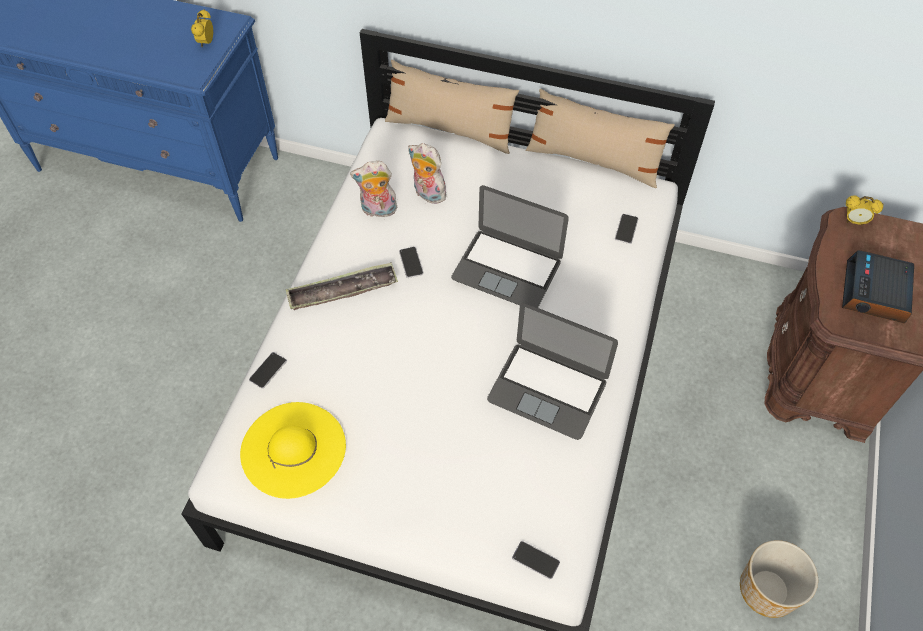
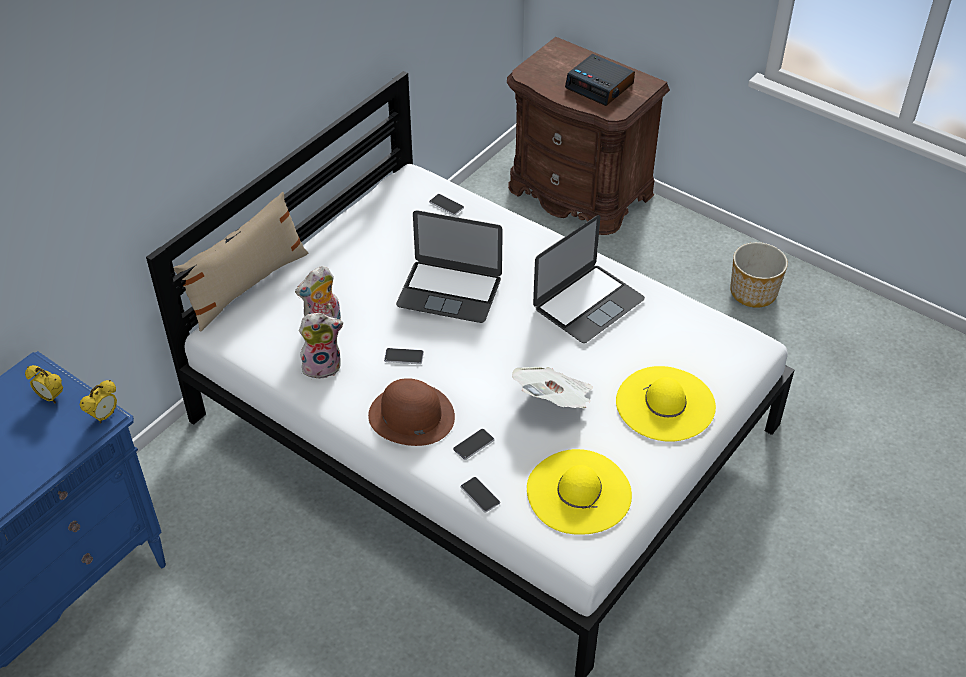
camera: 70 degrees left, 10 degrees down
tray [285,263,398,310] -> brown hat [368,378,455,446]
plush toy [350,161,397,217] -> plush toy turned 120 degrees counterclockwise [299,313,343,379]
laptop [451,185,569,308] -> laptop turned 60 degrees clockwise [396,210,503,323]
phone [512,541,560,579] -> phone moved to [453,429,494,460]
beige pillow [526,89,675,188] -> none
alarm clock [846,196,883,226] -> alarm clock moved to [80,380,117,424]
none -> newspaper [512,367,593,408]
none -> yellow hat [616,366,716,442]

